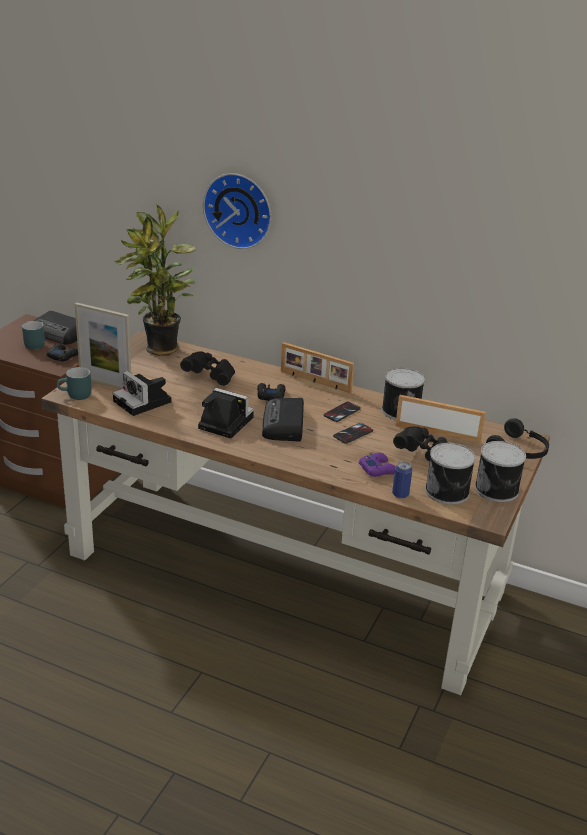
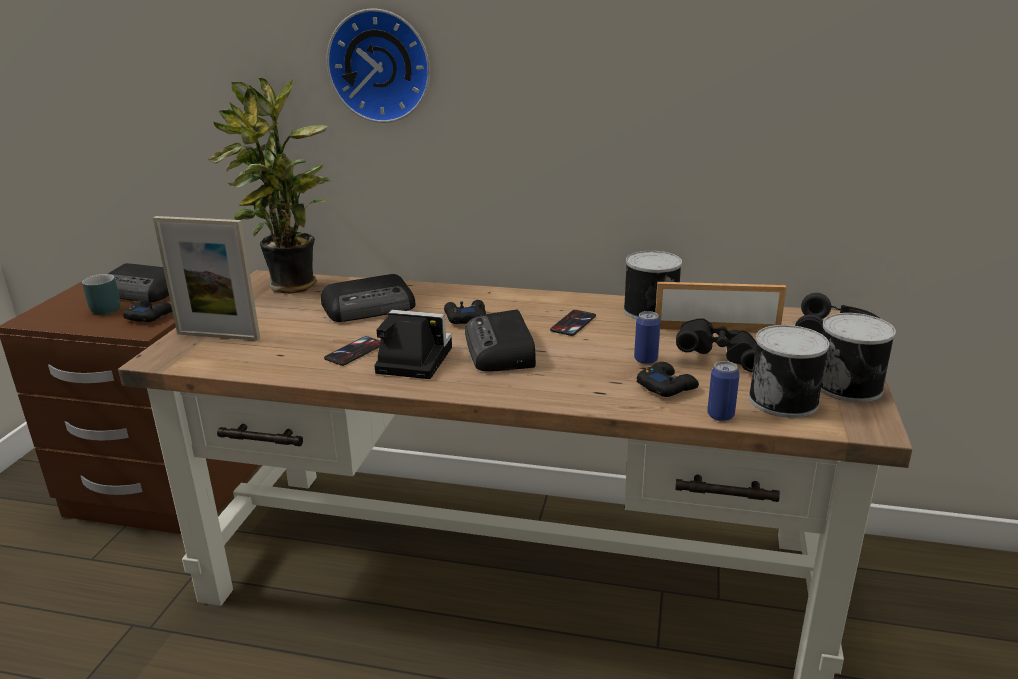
camera: 10 degrees left, 5 degrees down
turquoise mug [57,367,91,400] -> none
camera [113,371,171,416] -> none
black binoculars [180,351,235,386] -> radio [321,274,416,322]
picture frame [281,342,354,393] -> none
phone [333,423,373,444] -> phone moved to [324,336,380,366]
purple game controller [359,452,396,477] -> black game controller [637,362,699,397]
none -> can [634,311,661,364]

